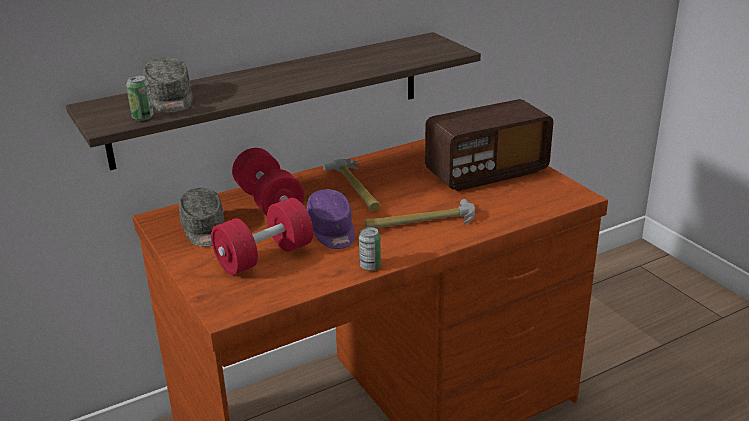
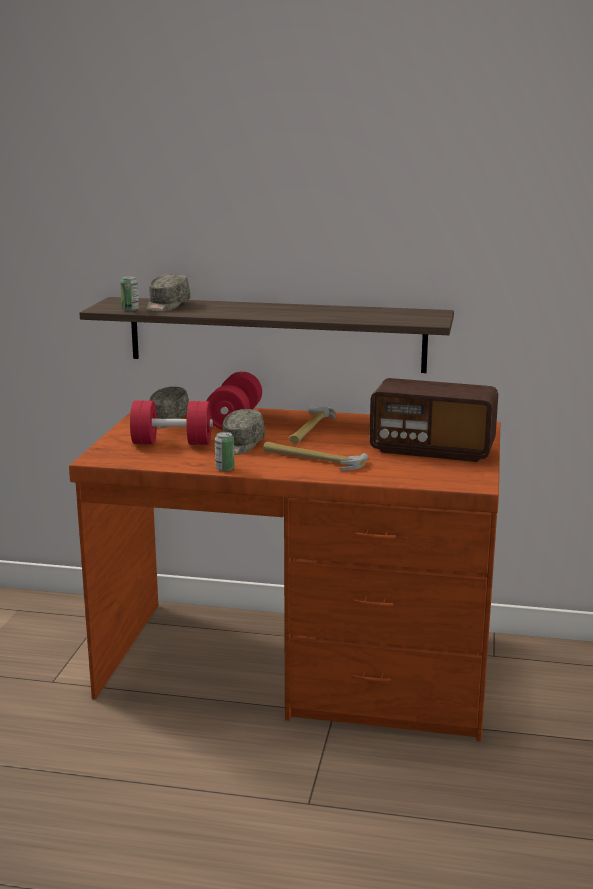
camera: 40 degrees right, 10 degrees down
purple cap [306,189,355,249] -> grey cap [222,409,265,455]

